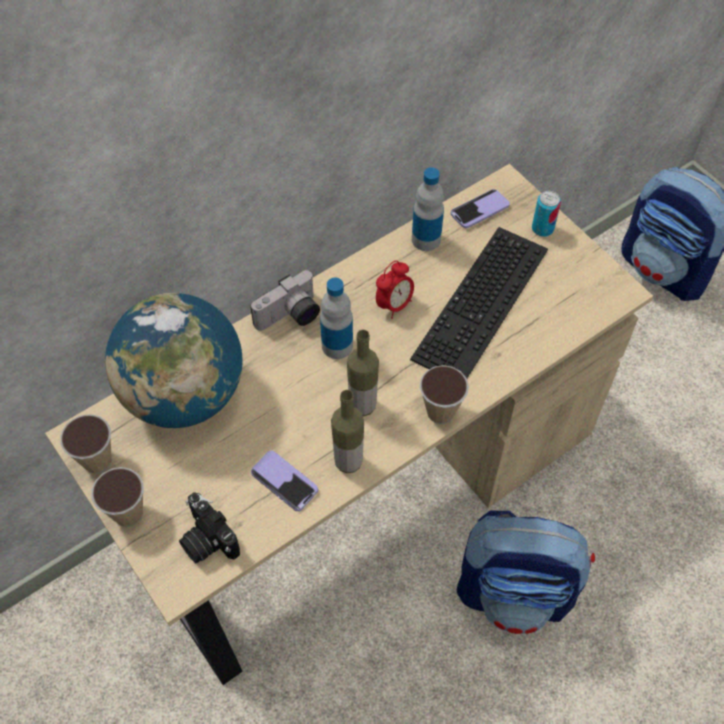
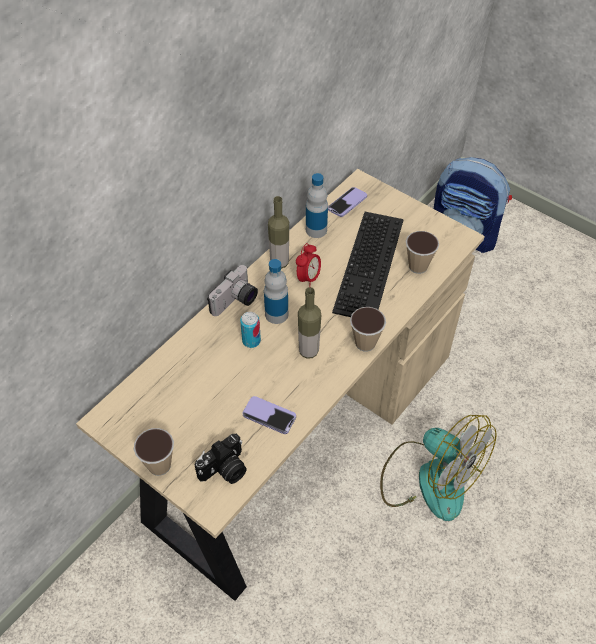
camera: 15 degrees left, 5 degrees down
cup [60,414,112,474] -> cup moved to [406,231,439,274]
globe [105,293,243,428] -> none
camera [179,492,240,564] -> camera turned 75 degrees counterclockwise [195,434,247,484]
bottle [331,390,364,473] -> bottle moved to [268,196,289,269]
backpack [457,511,595,634] -> fan [380,415,497,521]
can [532,191,561,237] -> can moved to [240,312,261,348]

